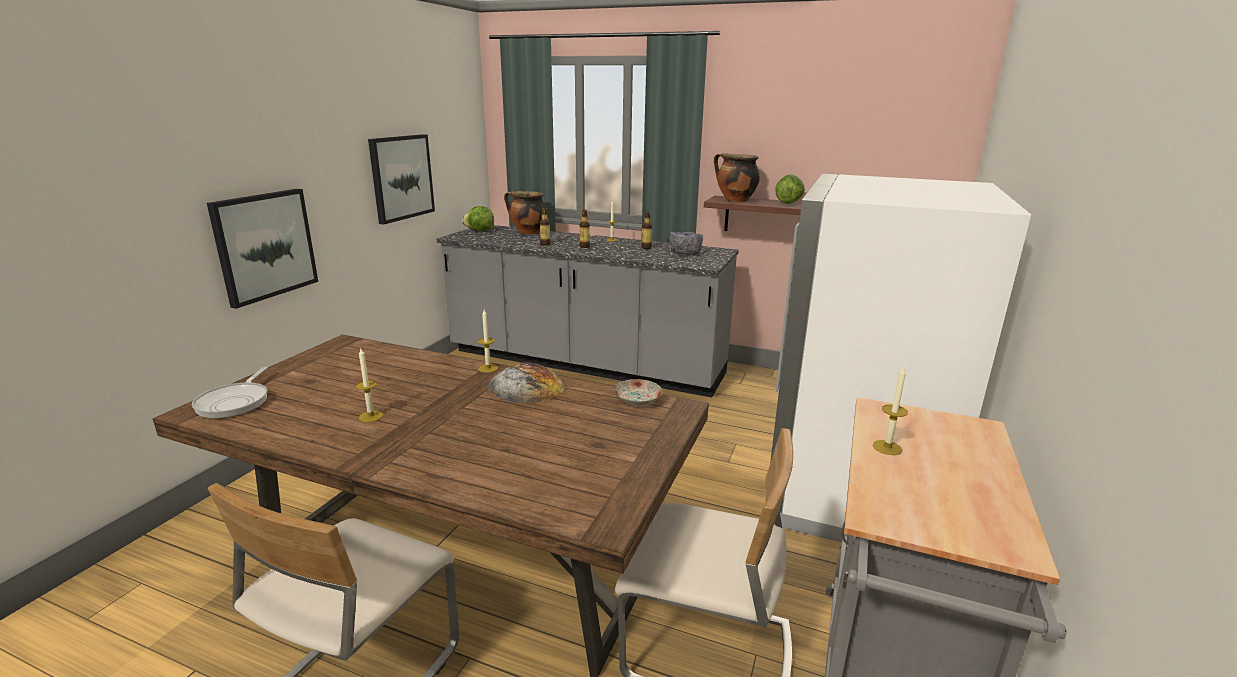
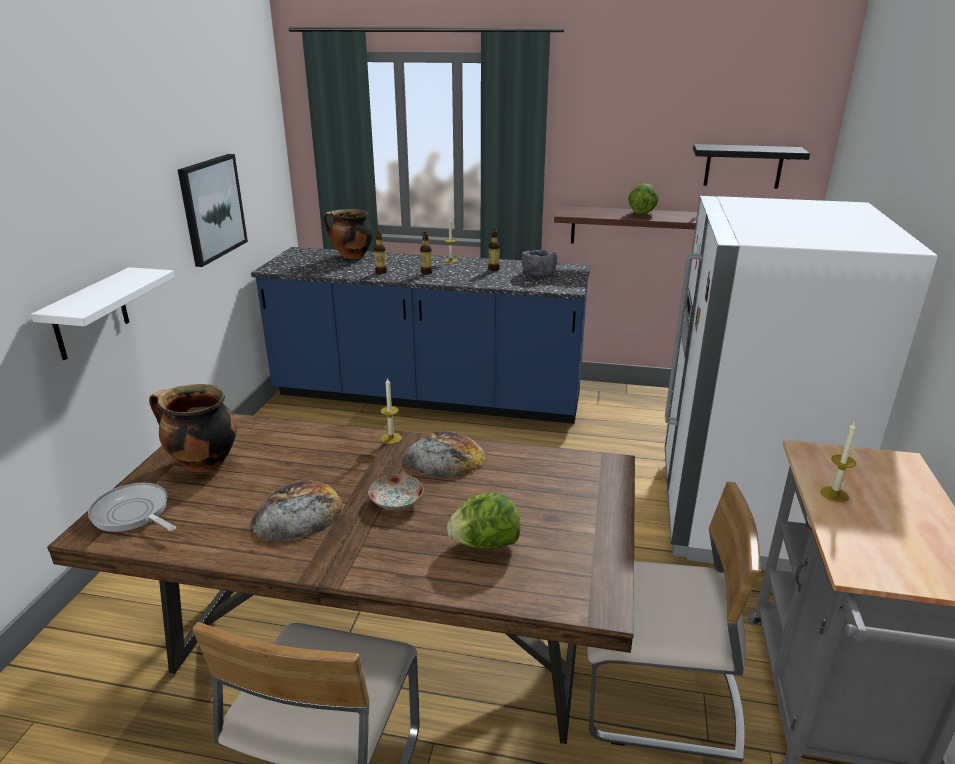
camera: 10 degrees left, 5 degrees up
frying pan [192,367,268,419] -> frying pan turned 135 degrees clockwise [88,483,176,532]
picture [207,189,318,309] -> white shelf [31,267,175,360]
candle [356,347,383,422] -> bread [251,481,344,541]
grey counter [437,225,739,397] -> blue counter [251,247,590,424]
lettuce [462,206,494,231] -> lettuce moved to [447,493,520,549]
plate [613,379,662,406] -> plate moved to [368,474,423,510]
cooking pot [714,153,760,202] -> cooking pot moved to [149,384,237,472]
none -> black shelf [693,144,810,188]

